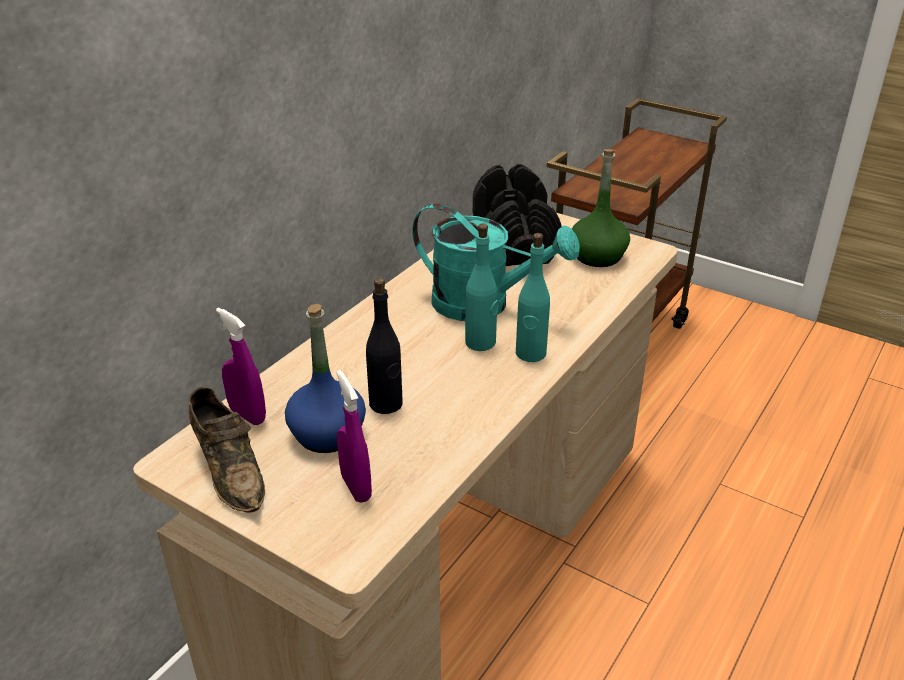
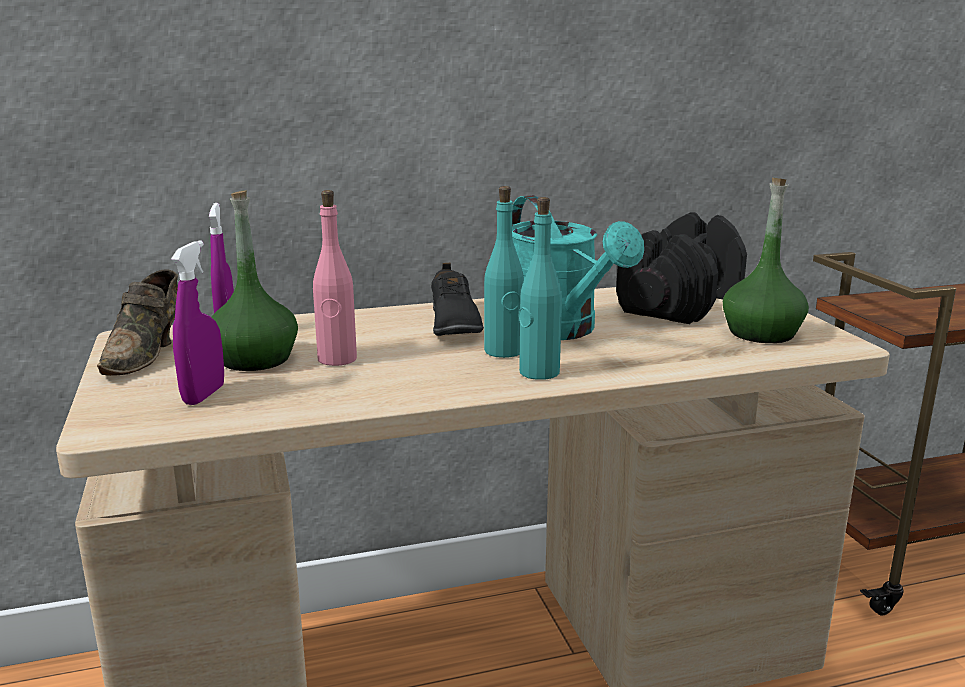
camera: 40 degrees right, 15 degrees down
blue bottle [285,304,366,453] -> green bottle [212,190,298,371]
black bottle [366,278,403,414] -> pink bottle [313,190,357,366]
none -> black shoe [431,263,484,336]

